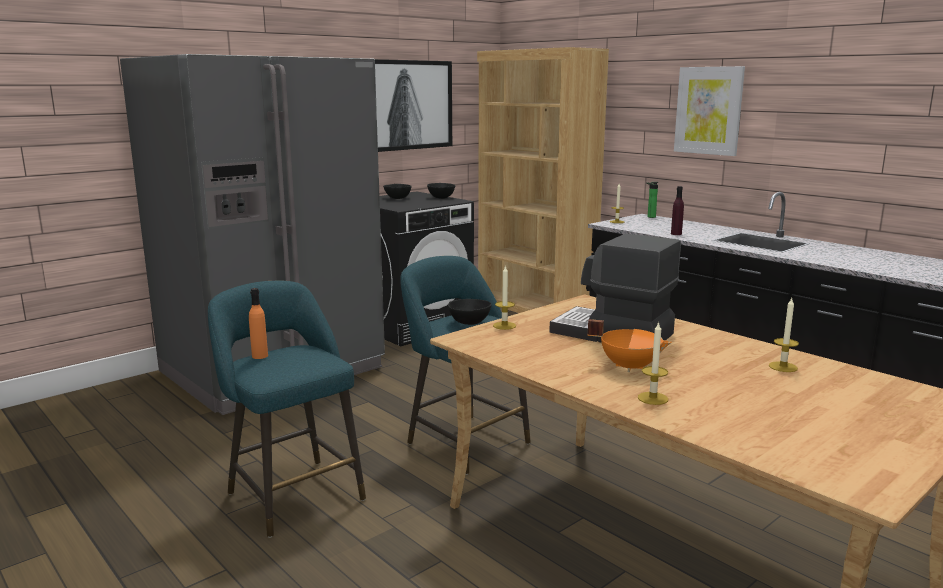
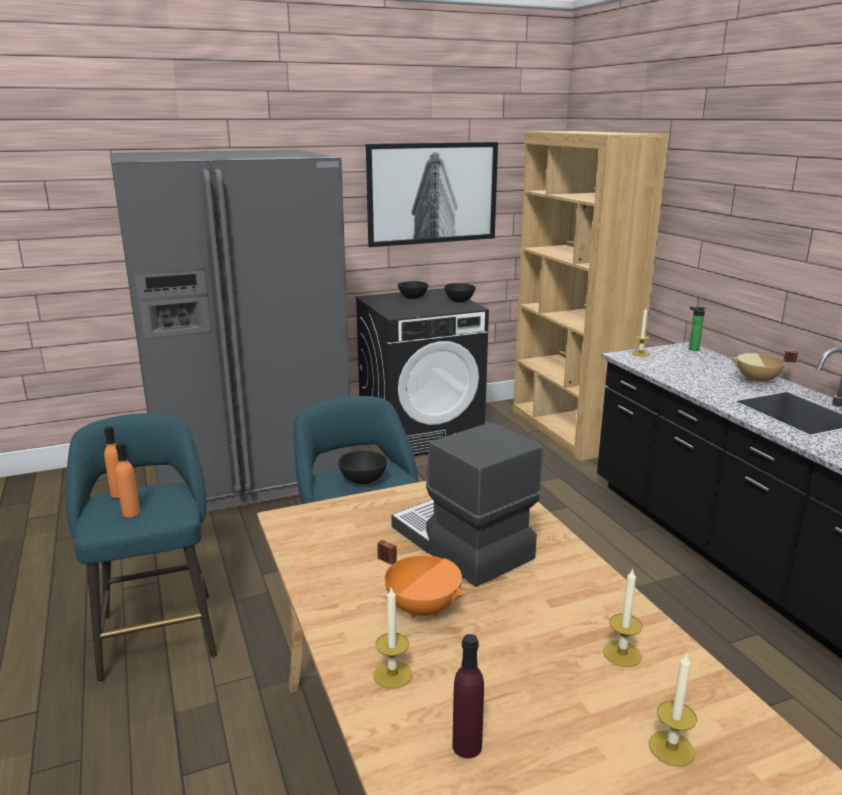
camera: 20 degrees right, 5 degrees up
candle [493,265,516,330] -> candle moved to [649,654,697,767]
purple bottle [671,186,684,235] -> purple bottle moved to [452,634,484,758]
picture [674,66,745,156] -> none
none -> orange bottle [115,442,140,517]
none -> beige cooking pot [731,351,798,385]

